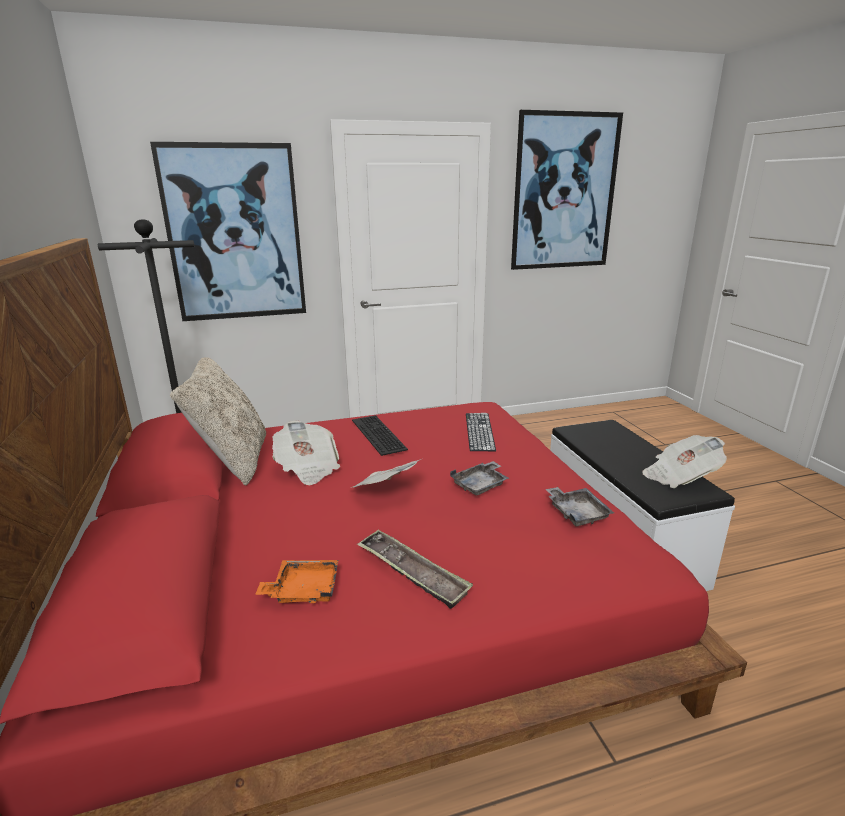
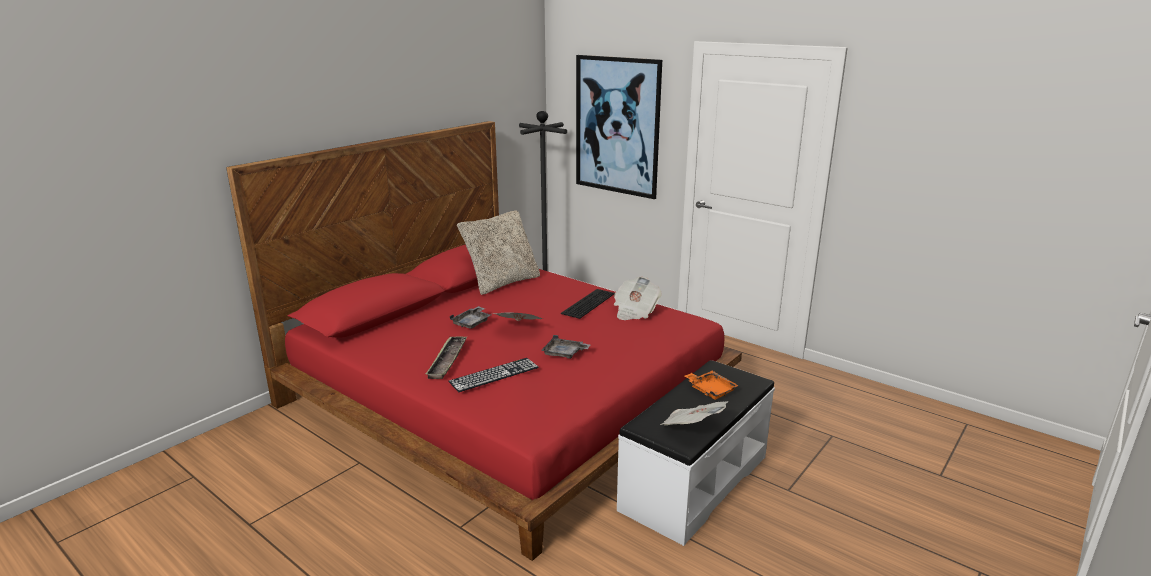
camera: 55 degrees right, 0 degrees up
orange tray [255,560,338,603] -> orange tray moved to [684,371,739,400]
newspaper [272,420,340,485] -> newspaper moved to [614,277,662,320]
keyboard [466,413,496,451] -> keyboard moved to [448,358,539,392]
picture [511,110,623,270] -> none
grey tray [546,487,614,526] -> grey tray moved to [450,306,491,329]

